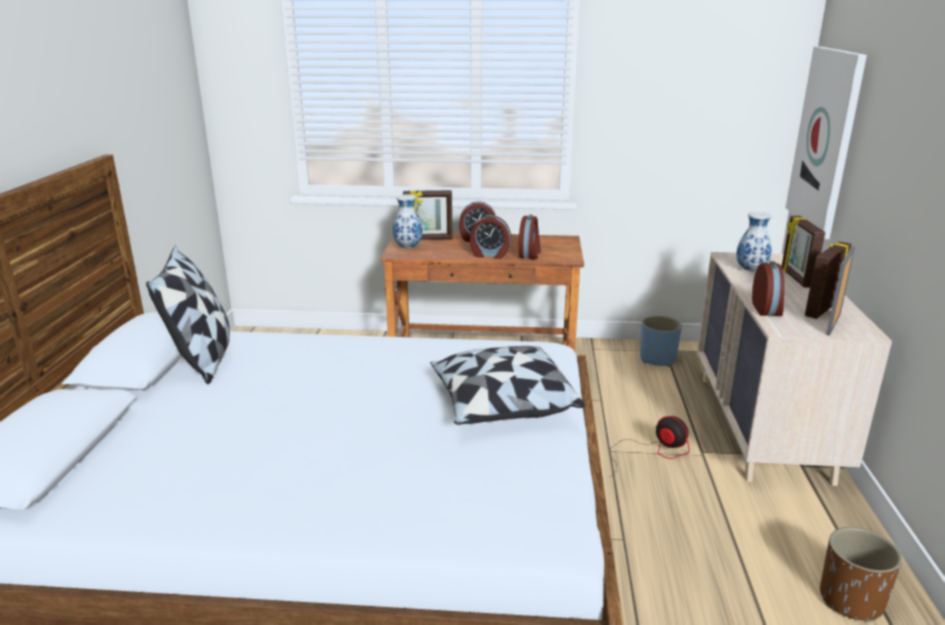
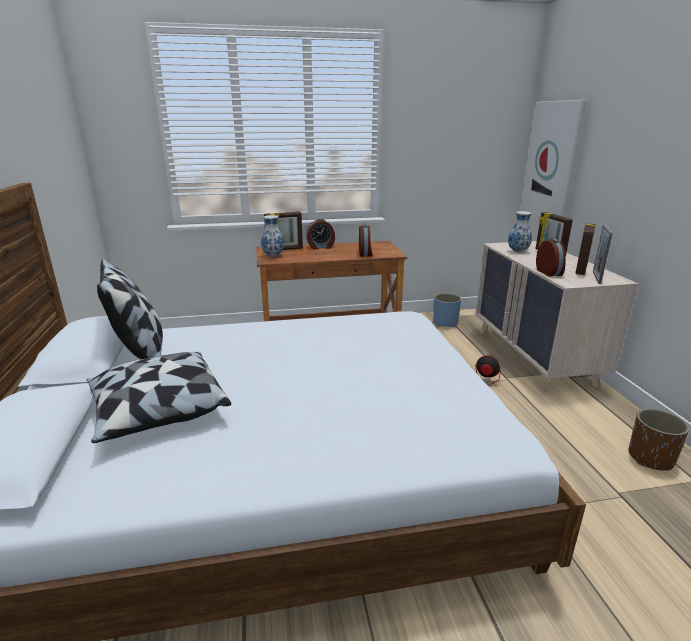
camera: 15 degrees left, 0 degrees up
pillow [430,346,585,425] -> pillow moved to [87,352,231,443]
alarm clock [470,215,511,259] -> none

